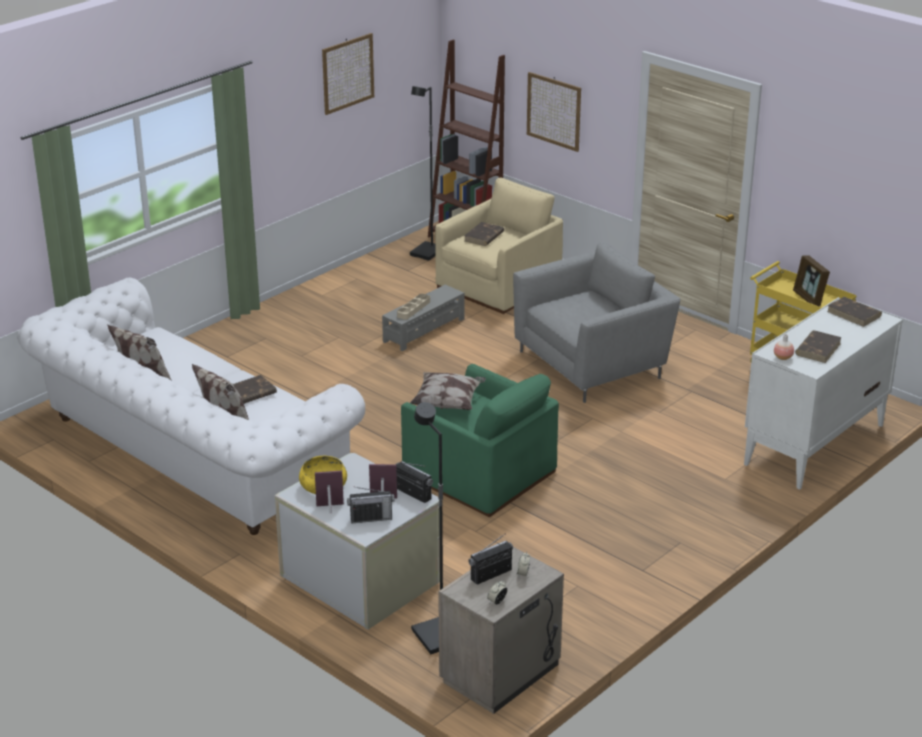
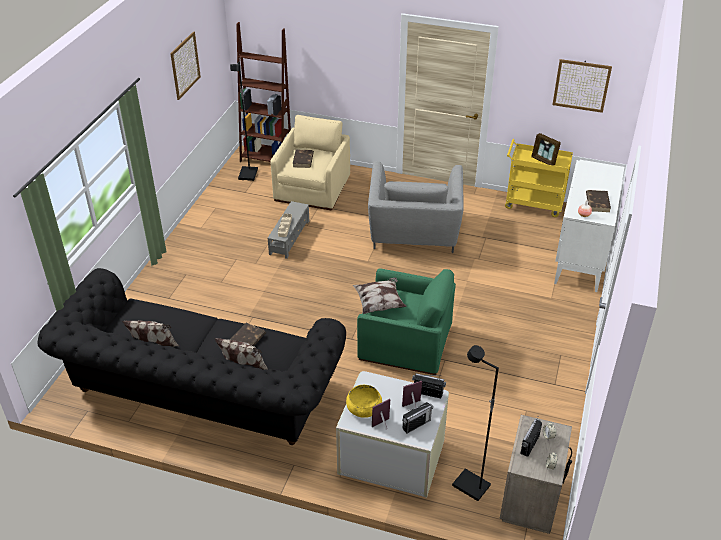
camera: 25 degrees left, 10 degrees up
white sofa [17,278,365,535] -> black sofa [37,268,346,445]
grey armchair [513,242,680,403] -> grey armchair turned 150 degrees clockwise [368,161,464,253]
picture [527,72,581,152] -> picture moved to [552,59,612,113]
brown book [827,297,882,327] -> none

